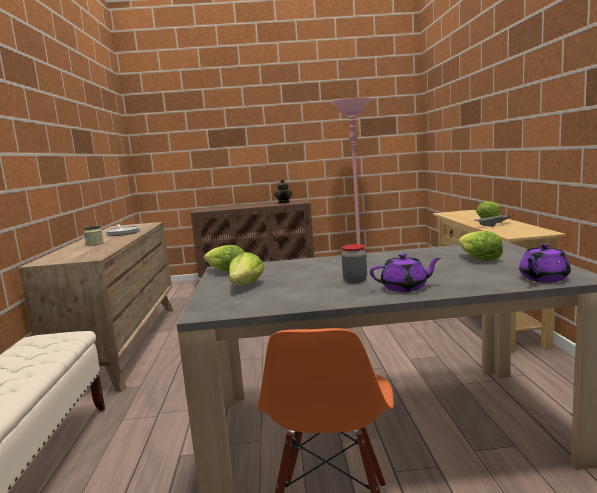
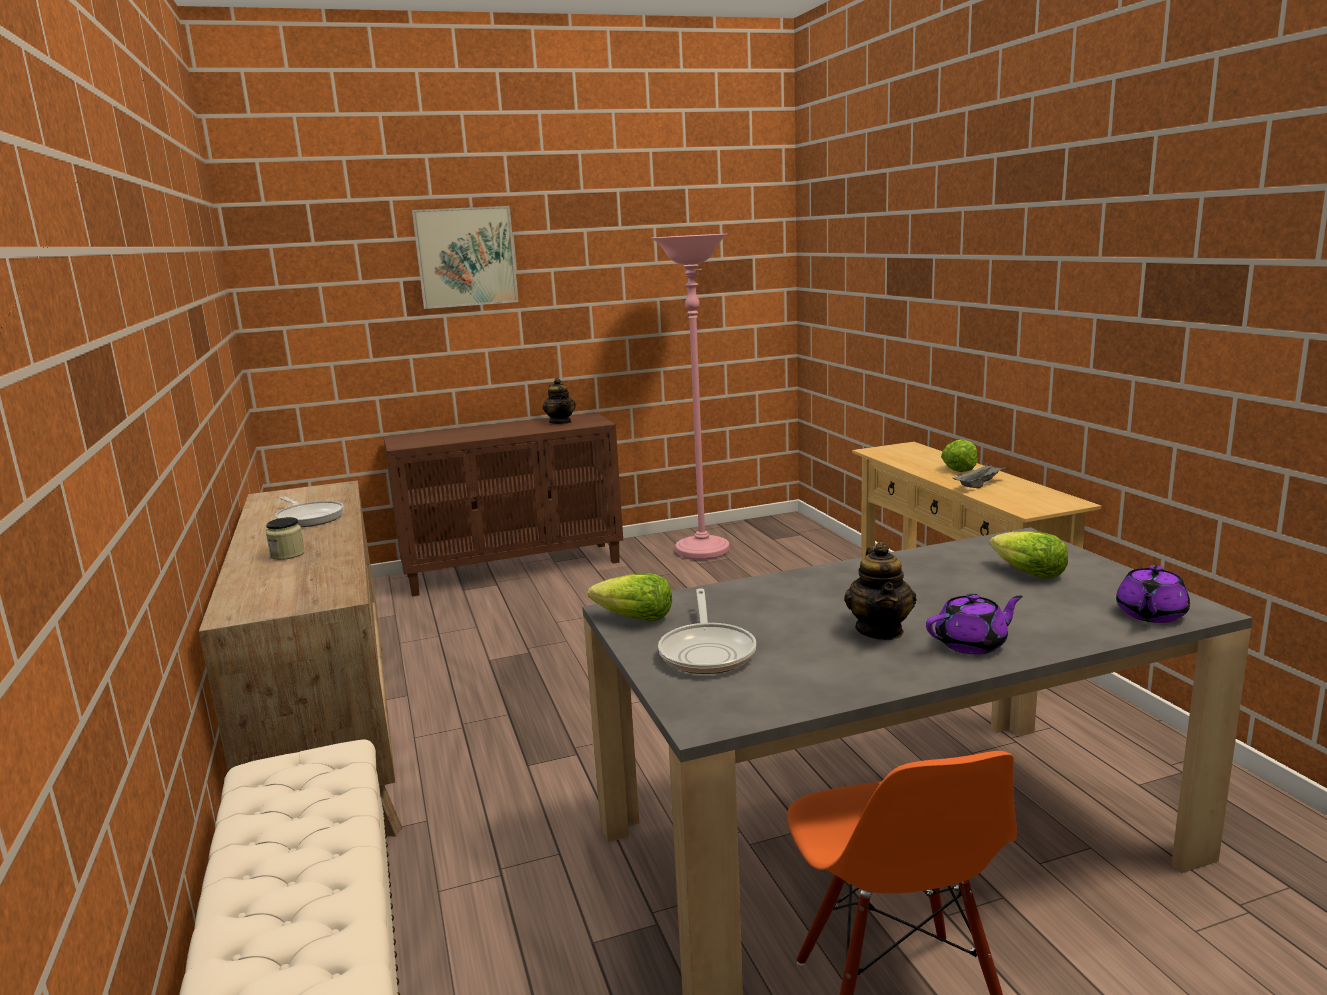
camera: 15 degrees left, 5 degrees up
lettuce [229,252,265,285] -> frying pan [658,588,756,674]
jar [342,244,367,283] -> teapot [844,542,916,640]
none -> picture [412,206,519,309]

